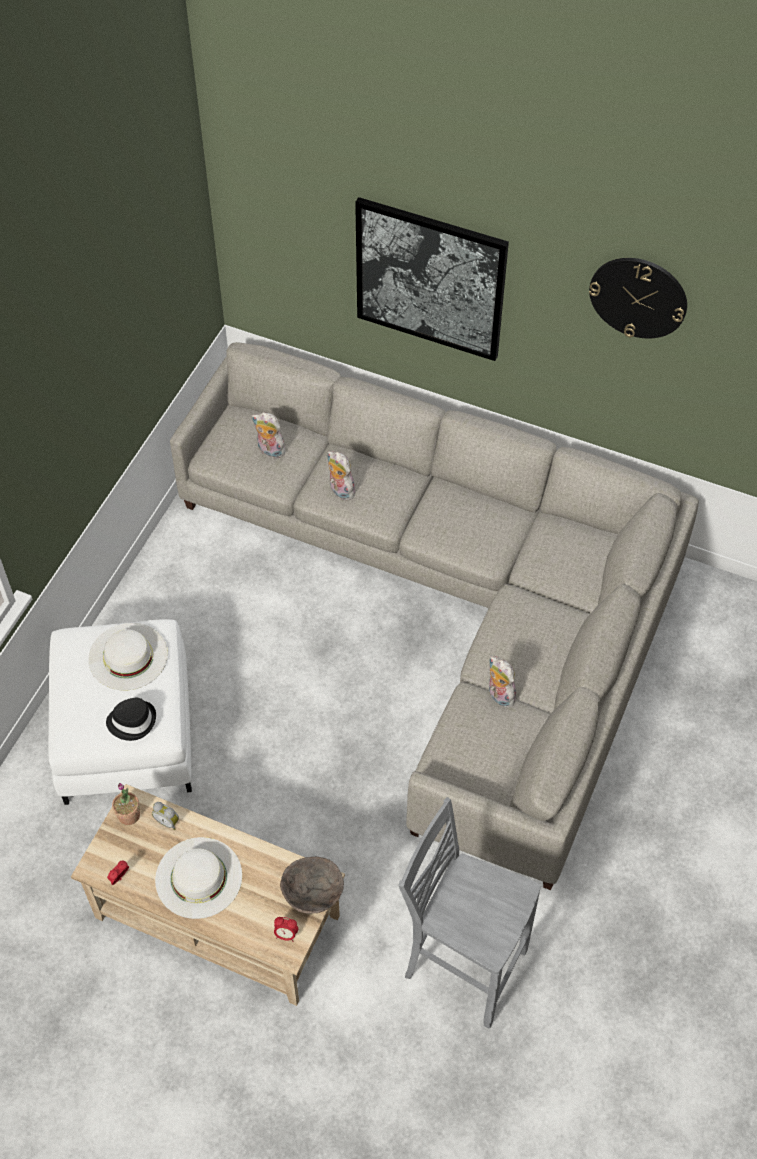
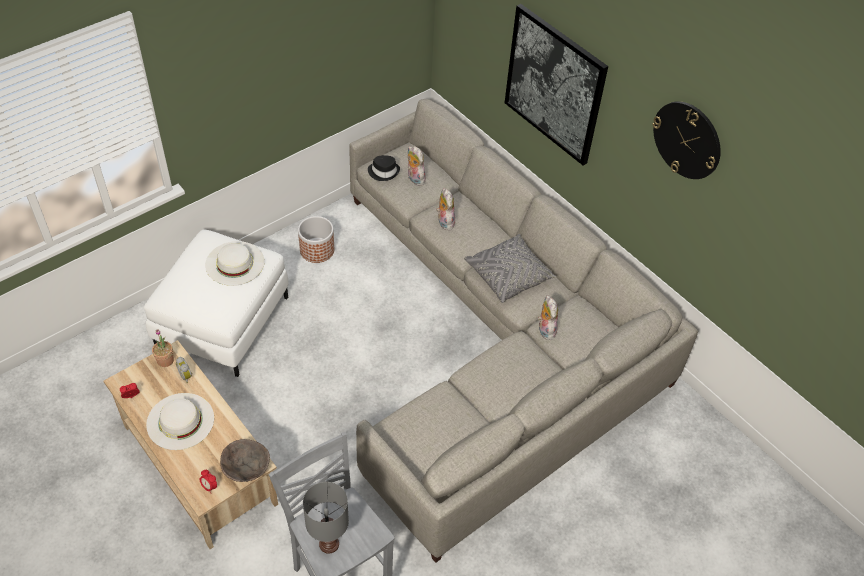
camera: 25 degrees right, 5 degrees down
black hat [106,698,156,741] -> black hat moved to [368,155,400,181]
plush toy [489,655,519,707] -> plush toy moved to [538,295,558,340]
none -> planter [298,216,334,263]
none -> grey table lamp [303,482,349,554]
none -> grey pillow [464,234,557,303]

